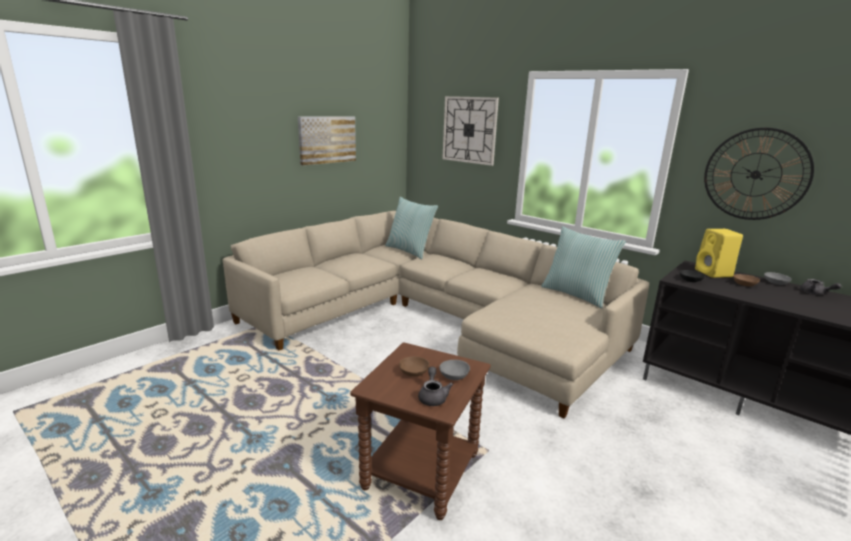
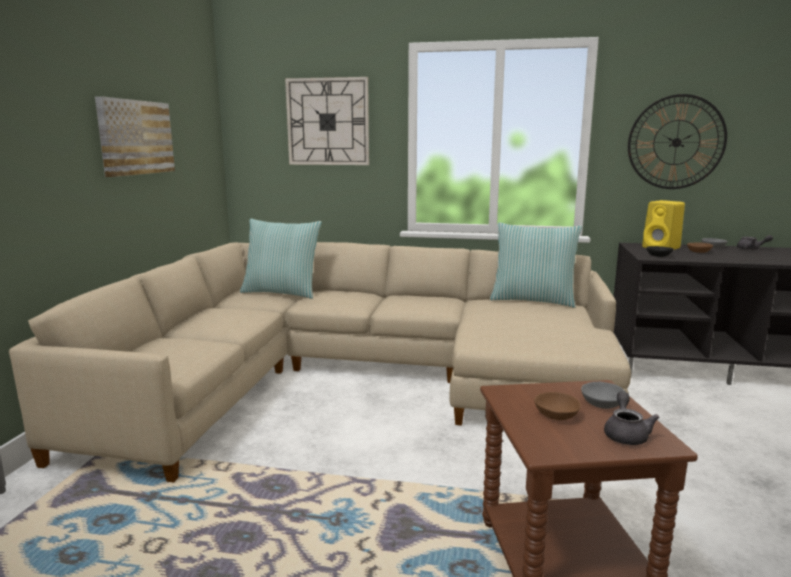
camera: 30 degrees left, 5 degrees down
grey teapot [418,367,453,406] -> grey teapot turned 45 degrees clockwise [604,391,660,445]

